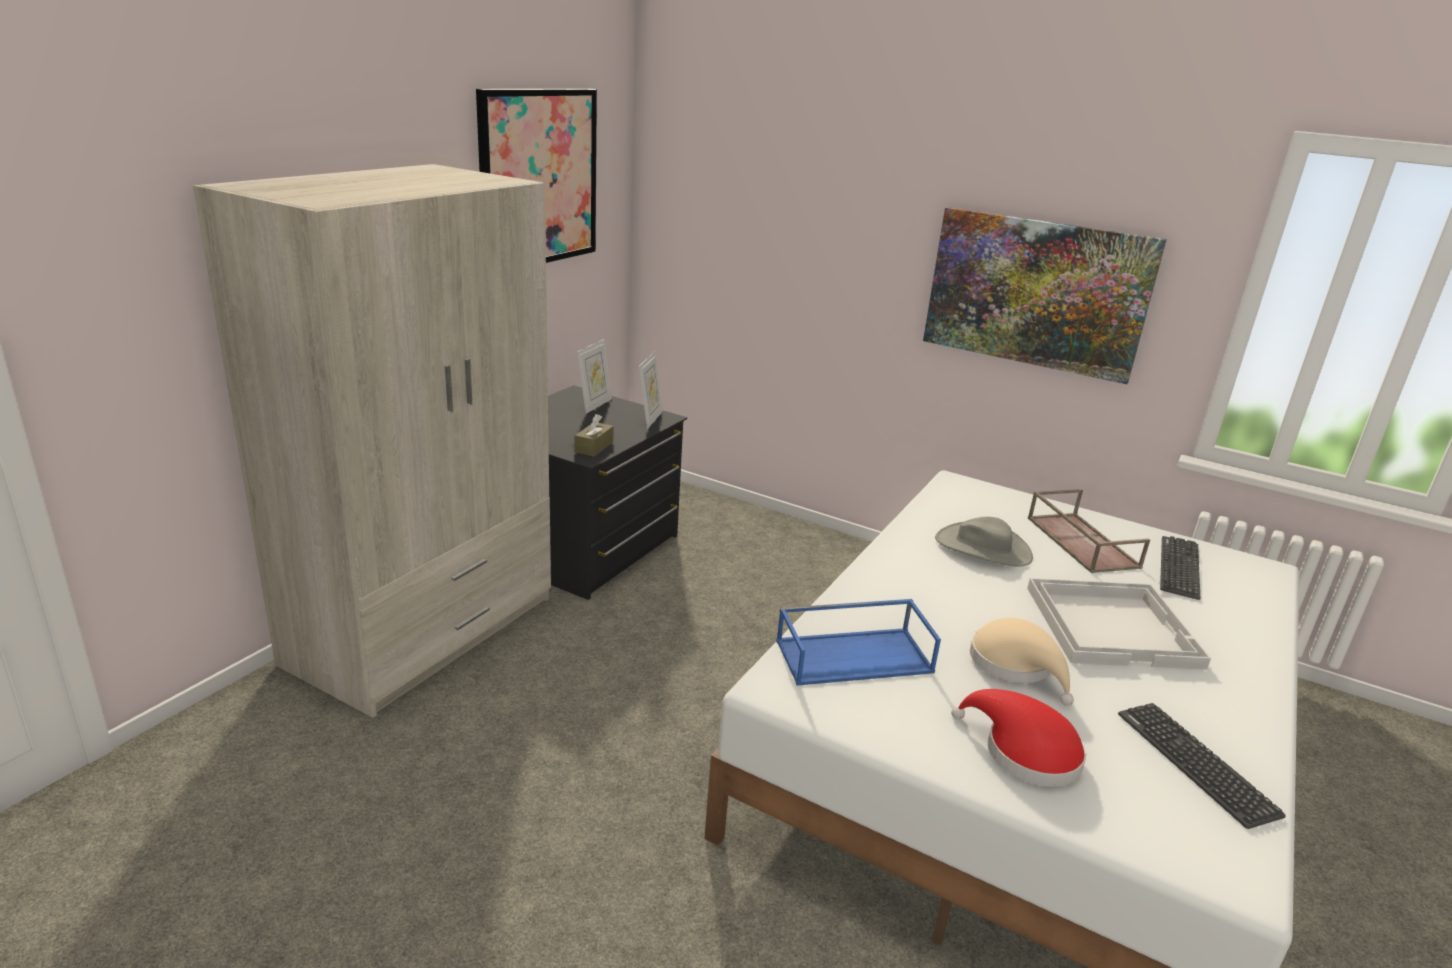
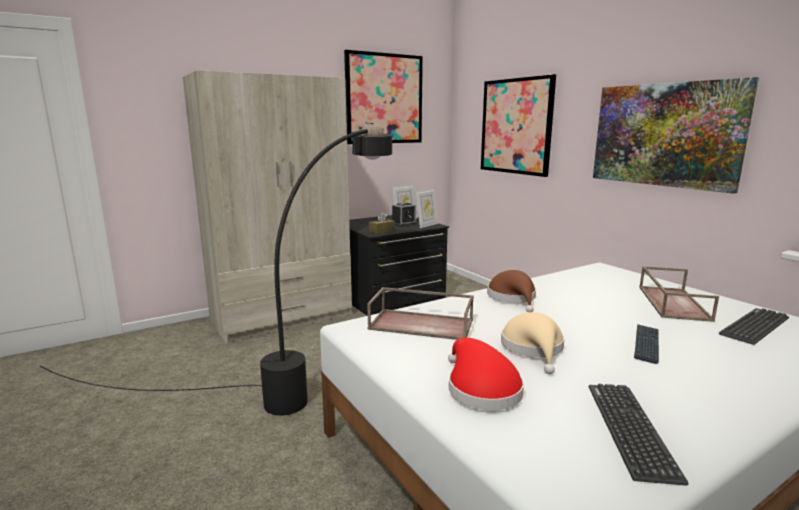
camera: 30 degrees right, 10 degrees down
blue tray [776,599,941,686] -> brown tray [367,287,474,340]
grey hat [935,517,1033,567] -> none
white tray [1027,578,1211,670] -> keyboard [634,324,659,364]
none -> black floor lamp [40,123,392,415]
none -> alarm clock [392,202,417,226]
none -> picture [481,74,556,177]
none -> brown hat [487,270,536,312]

